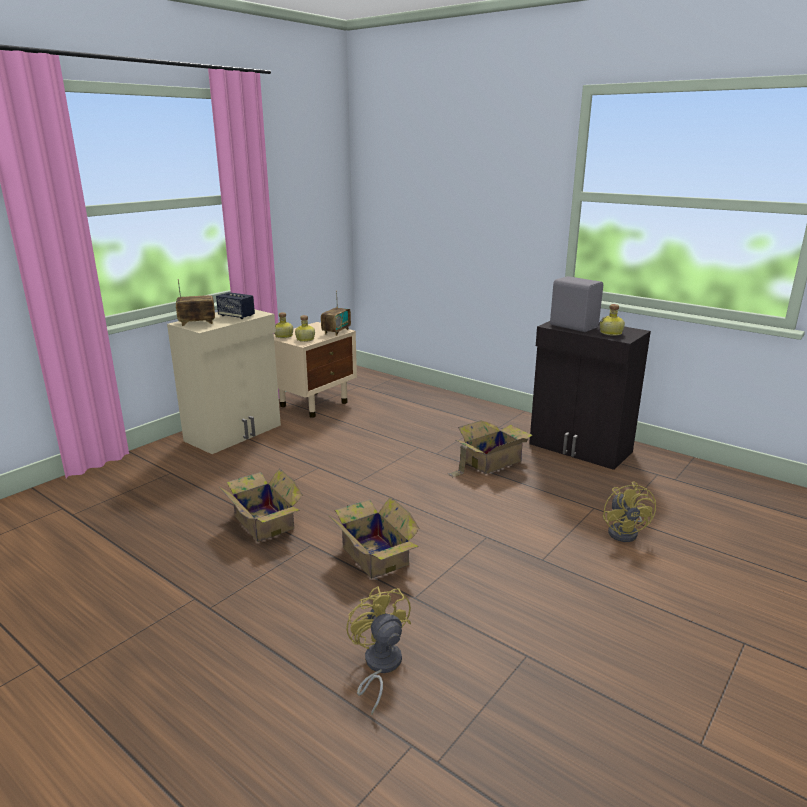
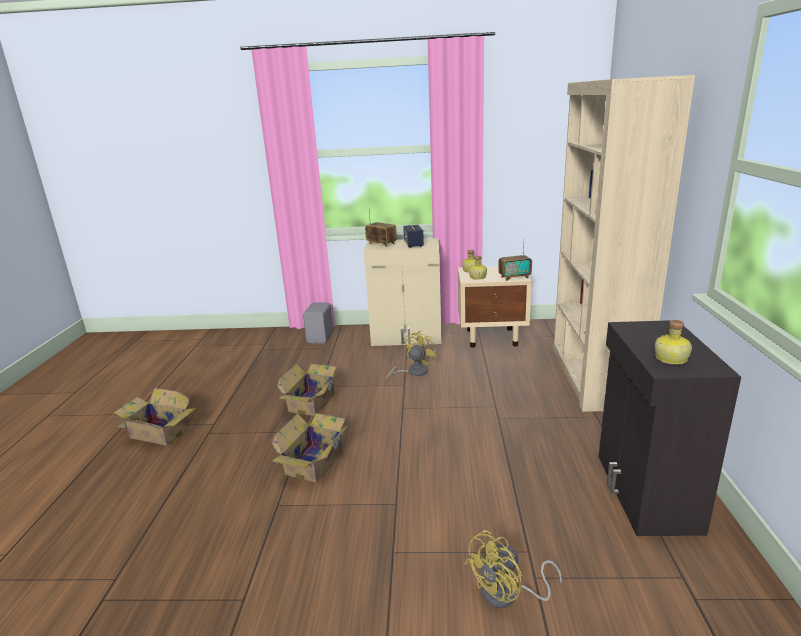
camera: 55 degrees right, 0 degrees up
yellow fan [346,586,411,715] -> yellow fan moved to [386,331,437,380]
cardboard box [448,420,533,477] -> cardboard box moved to [114,388,196,446]
grey speaker [550,276,603,332] -> grey speaker moved to [303,303,333,344]
none -> beige bookcase [554,75,695,412]

